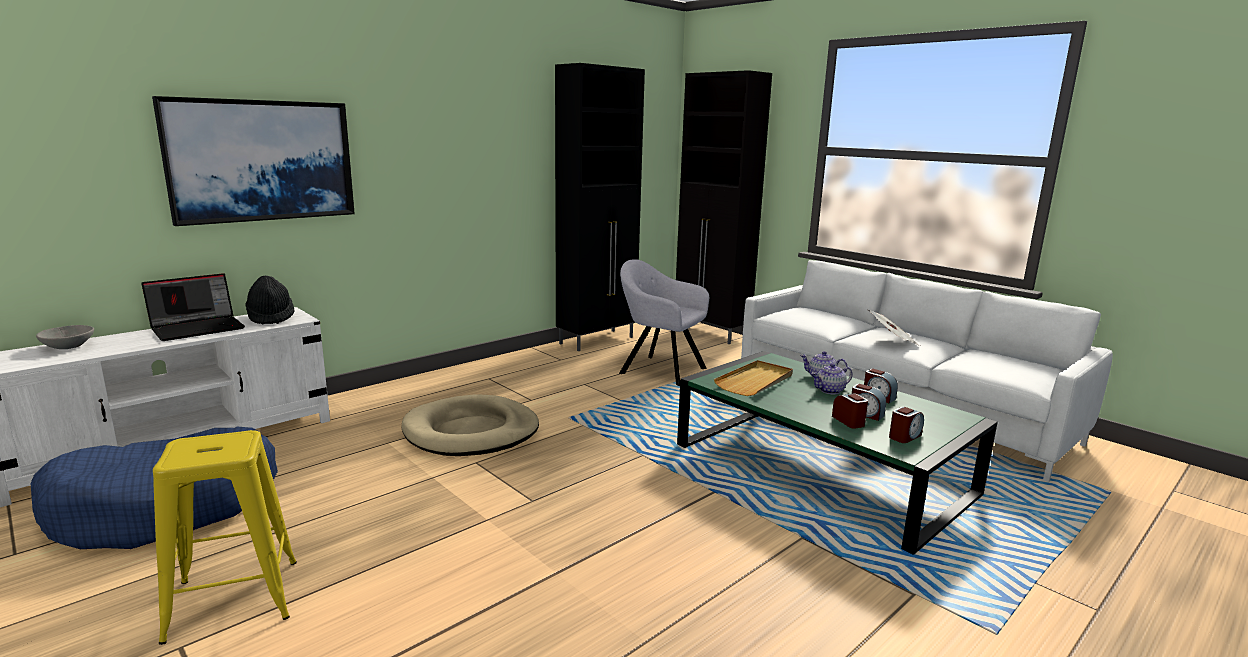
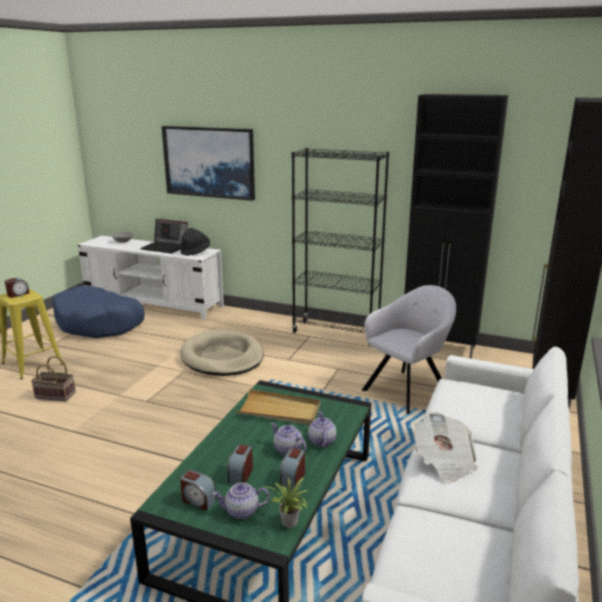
camera: 65 degrees right, 5 degrees up
grey armchair [619,259,709,386] -> grey armchair turned 45 degrees clockwise [362,285,456,414]
alarm clock [832,394,868,429] -> alarm clock moved to [5,278,30,298]
none -> basket [31,356,76,402]
none -> teapot [213,483,270,519]
none -> potted plant [268,477,308,528]
none -> black bookcase [292,148,389,345]

